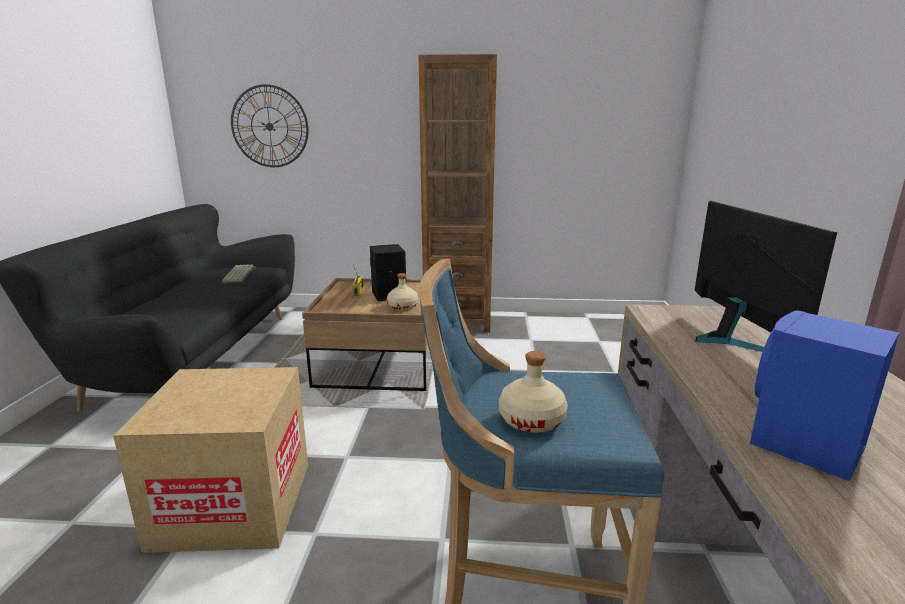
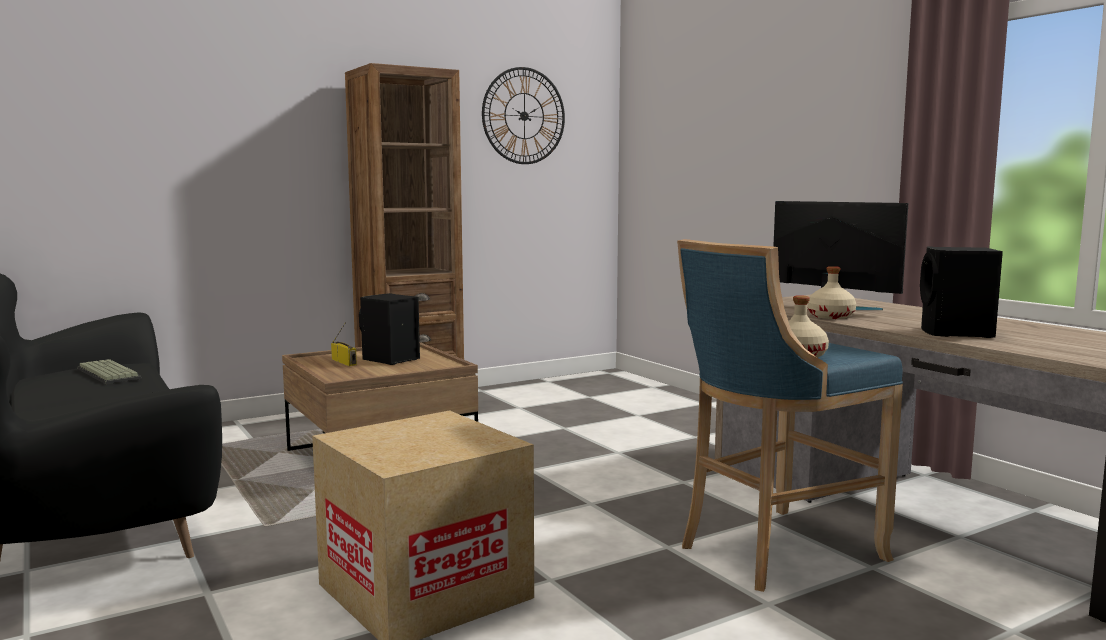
camera: 35 degrees left, 10 degrees down
wall clock [231,84,309,167] -> wall clock moved to [482,67,565,164]
beige bottle [387,273,418,310] -> beige bottle moved to [808,266,856,319]
blue speaker [750,310,899,481] -> black speaker [920,246,1003,338]

